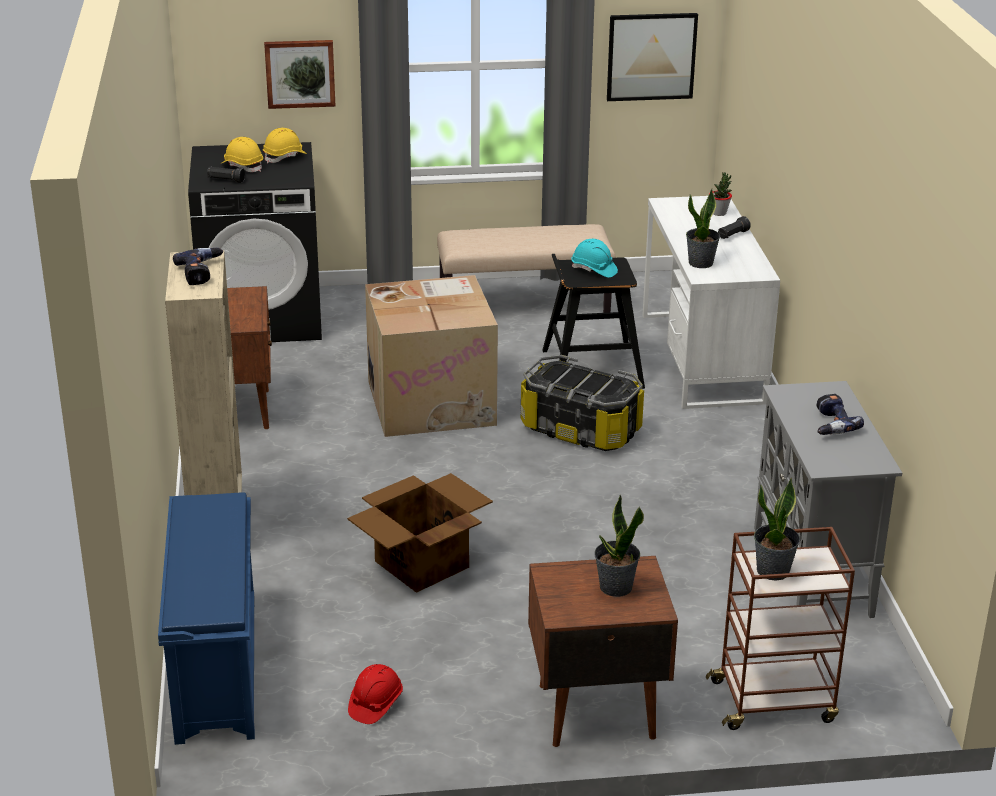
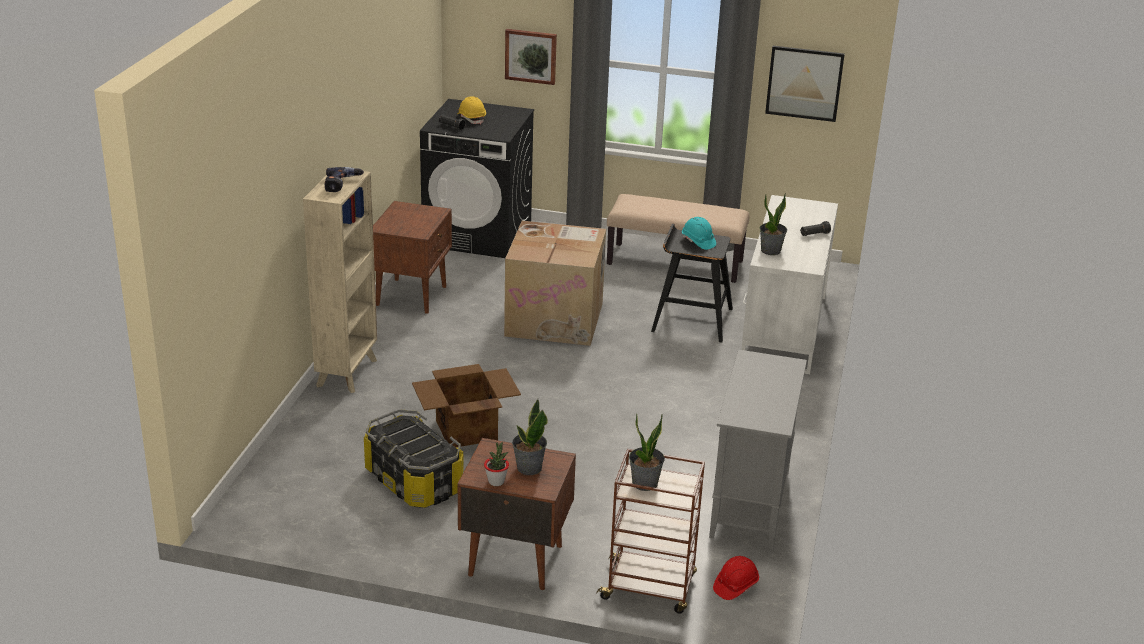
camera: 20 degrees right, 0 degrees up
blue shoe rack [158,492,255,745] -> none
yellow hard hat [263,128,307,164] -> none
red hard hat [348,664,403,724] -> red hard hat moved to [713,556,759,600]
storage box [521,355,644,451] -> storage box moved to [364,409,464,508]
potted plant [709,172,732,216] -> potted plant moved to [484,442,509,486]
power drill [817,394,864,435] -> none

